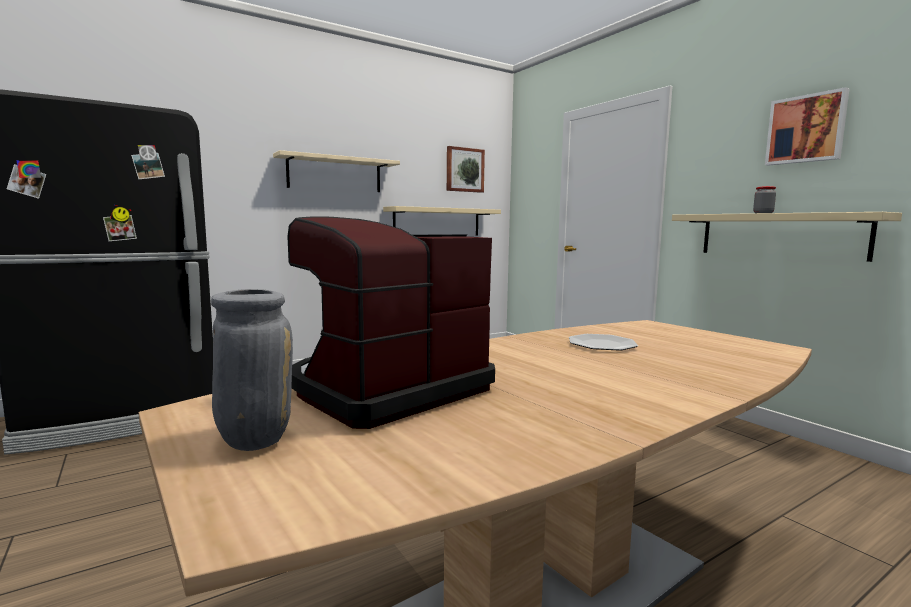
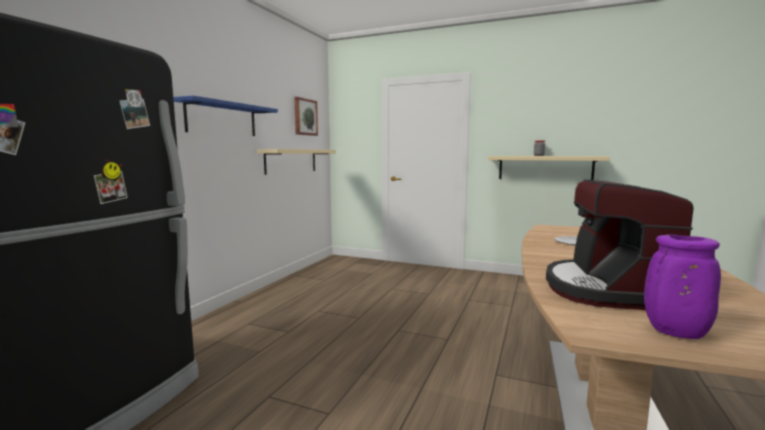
camera: 35 degrees left, 0 degrees up
grey vase [211,289,293,451] -> purple vase [644,235,721,339]
beige shelf [273,150,400,192] -> blue shelf [173,96,278,136]
picture [765,87,849,166] -> none

